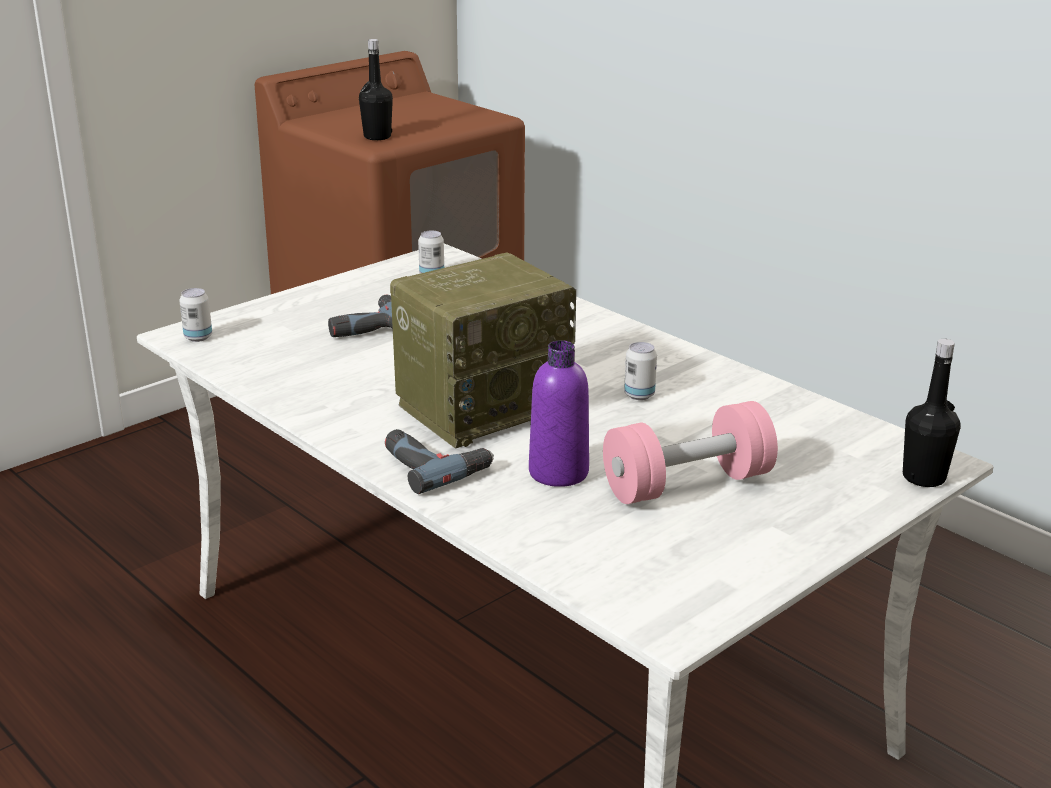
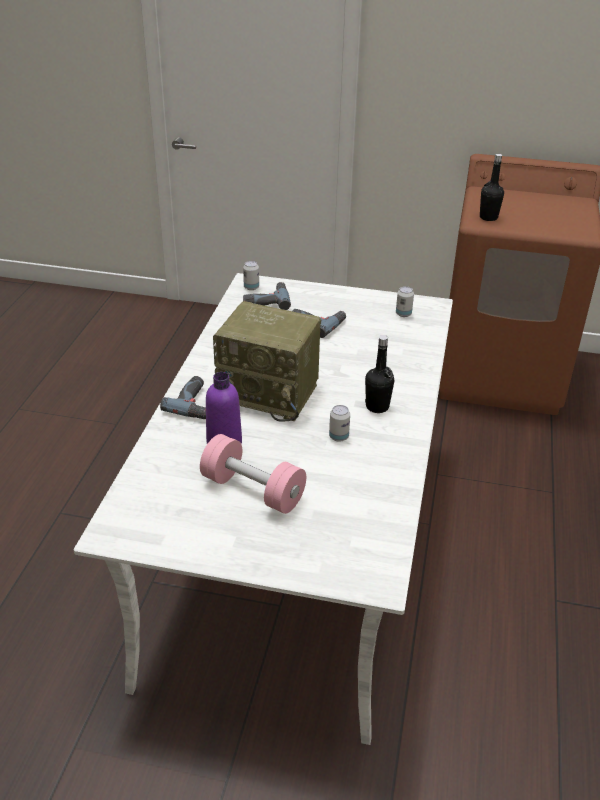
camera: 55 degrees right, 10 degrees up
black bottle [903,339,960,487] -> black bottle moved to [365,335,394,413]
none -> power drill [243,282,291,310]

